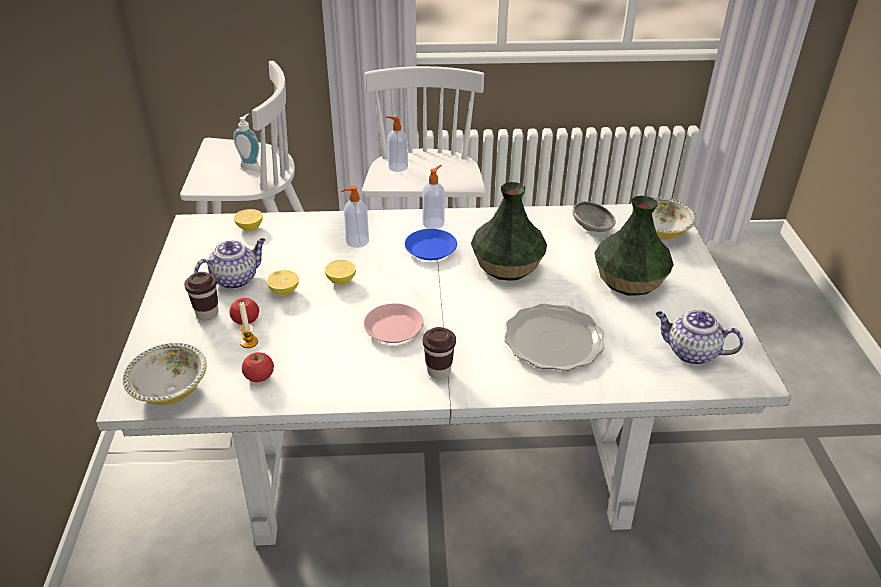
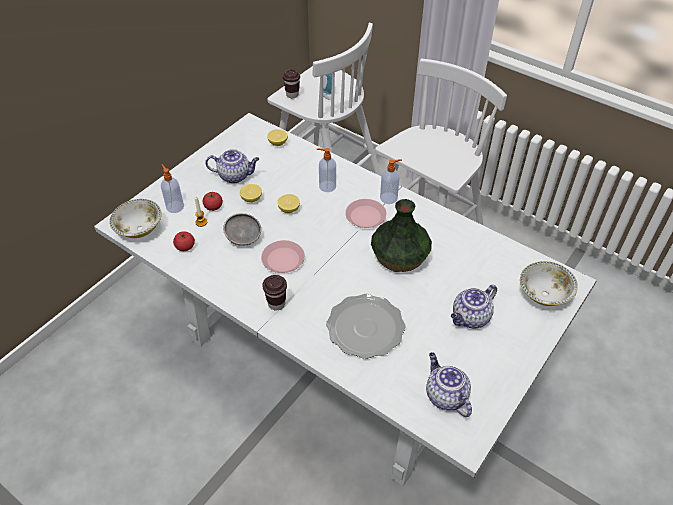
camera: 40 degrees right, 10 degrees up
brown cup [184,272,219,320] -> brown cup moved to [283,69,300,98]
soap dispenser [385,116,408,172] -> soap dispenser moved to [161,164,184,213]
blue plate [405,229,457,260] -> pink plate [345,199,386,228]
grey bowl [573,201,616,232] -> grey bowl moved to [223,213,261,246]
vase [594,196,674,296] -> teapot [451,284,497,328]

